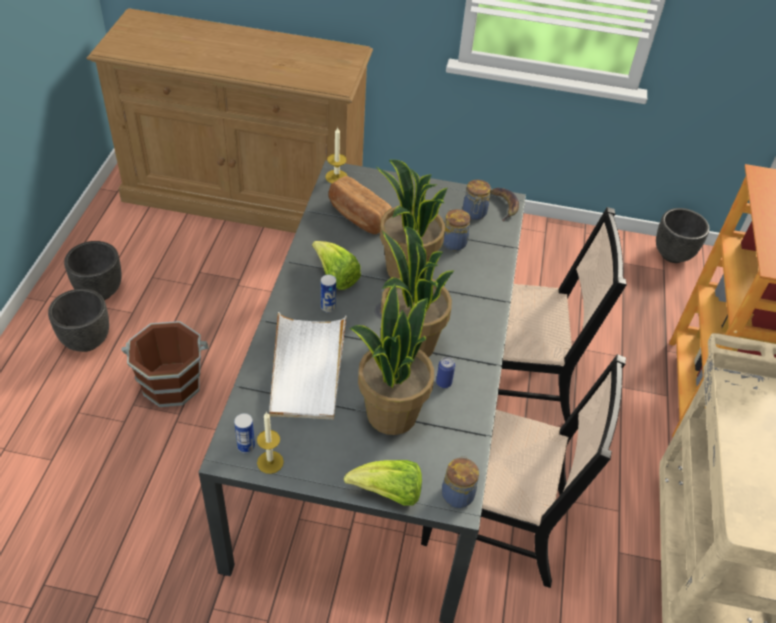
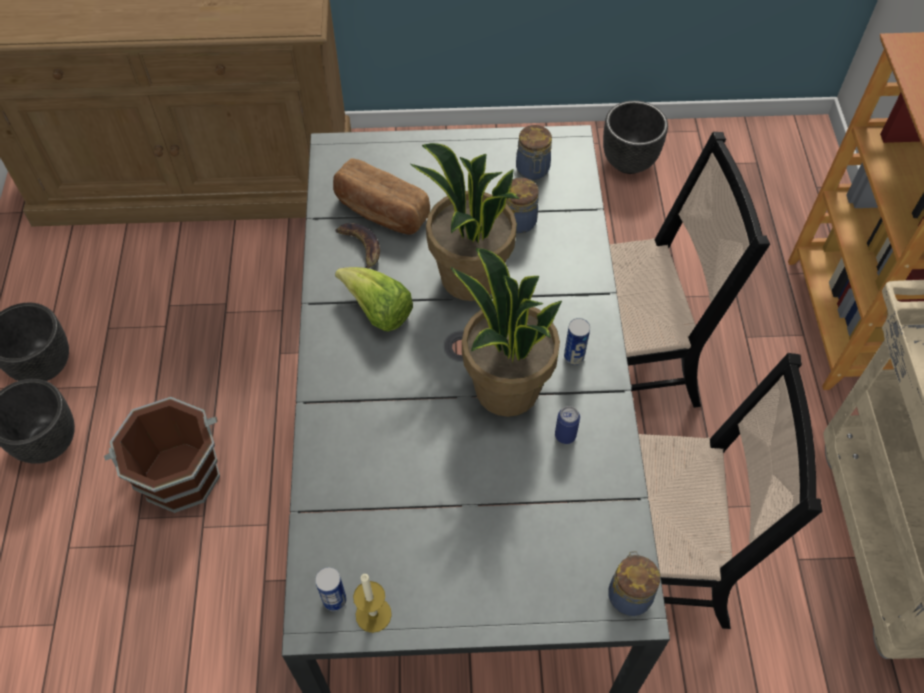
camera: 10 degrees left, 10 degrees up
white tray [269,312,346,420] -> none
can [321,275,336,313] -> can moved to [564,318,590,365]
candle [325,127,347,183] -> none
lettuce [344,460,422,506] -> none
potted plant [349,283,434,435] -> none
banana [490,188,519,221] -> banana moved to [335,223,380,269]
black planter [656,208,710,263] -> black planter moved to [603,101,668,174]

